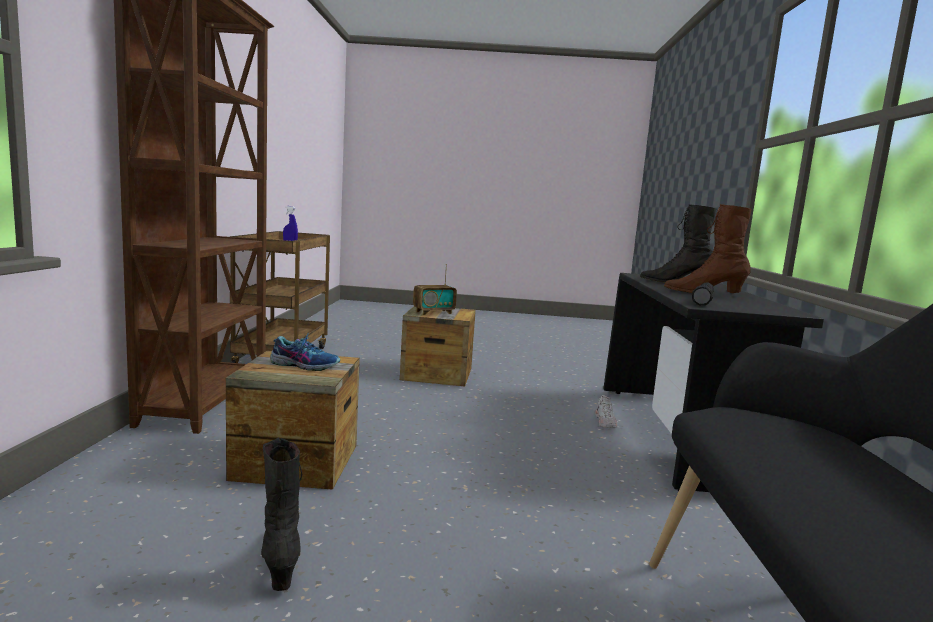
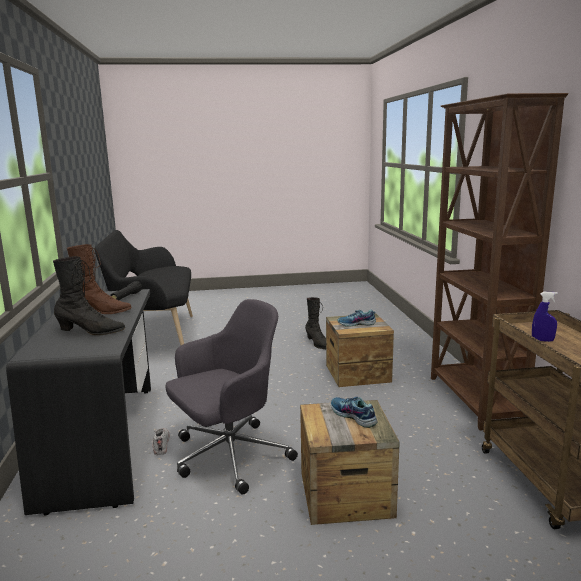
camera: 170 degrees right, 5 degrees up
radio [413,264,457,315] -> shoe [331,397,377,428]
none -> grey office chair [165,299,298,494]

